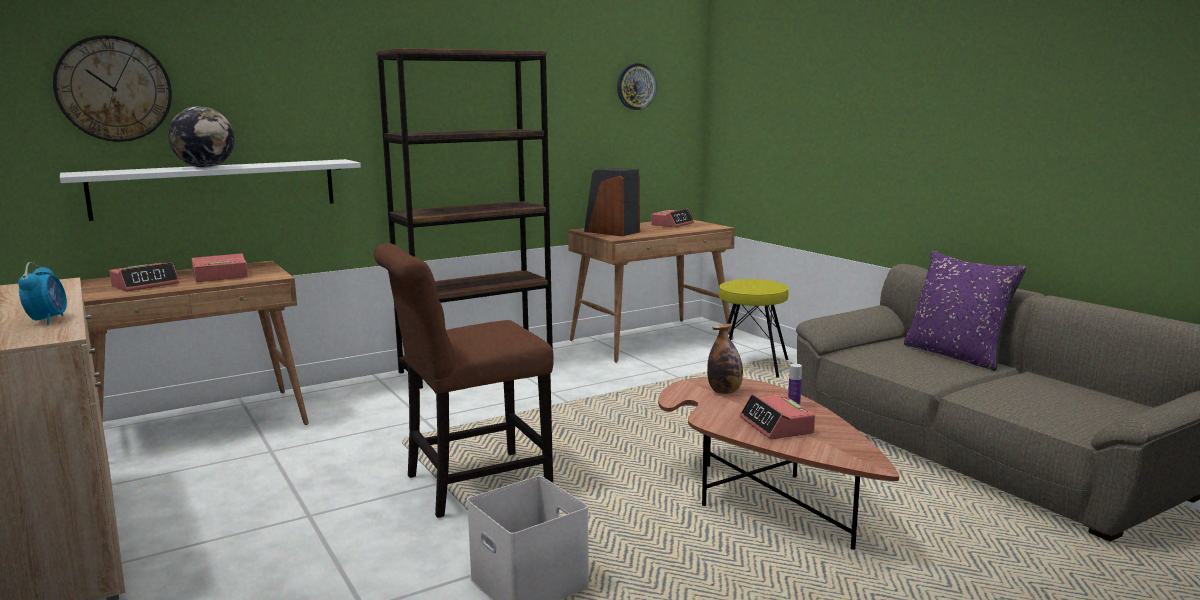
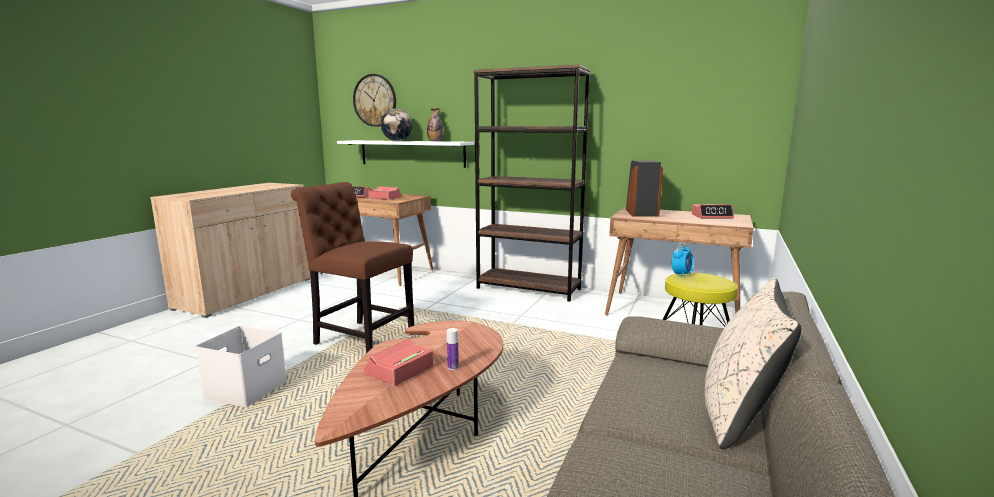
camera: 55 degrees right, 0 degrees up
alarm clock [18,262,67,325] -> alarm clock moved to [672,243,694,278]
wall clock [617,63,657,110] -> none
bottle [707,323,743,394] -> bottle moved to [427,108,444,141]
purple pillow [904,250,1026,371] -> beige pillow [705,278,801,449]

